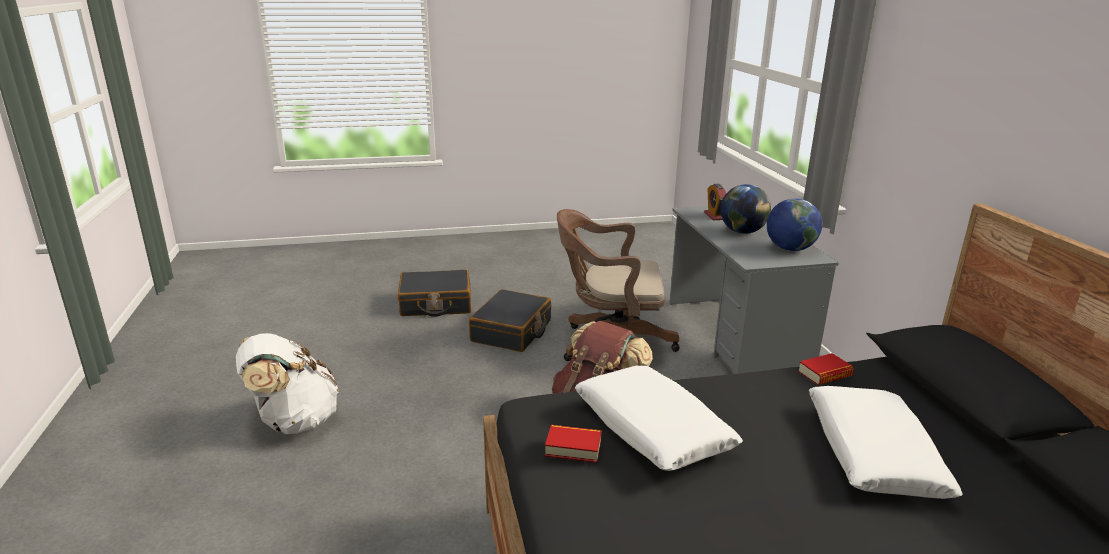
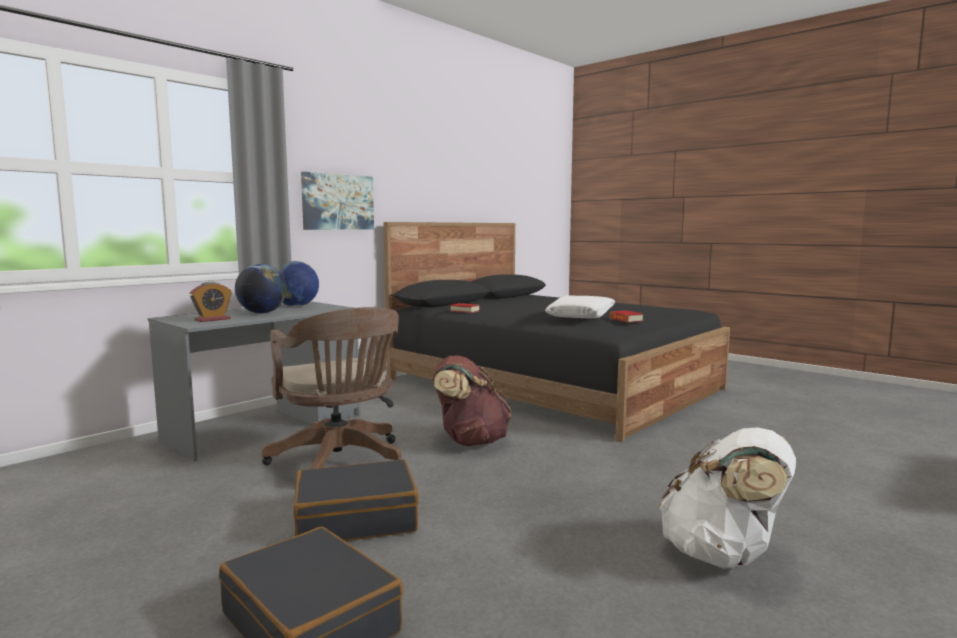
camera: 125 degrees left, 15 degrees down
white pillow [809,386,963,499] -> none
none -> picture [301,172,374,230]

